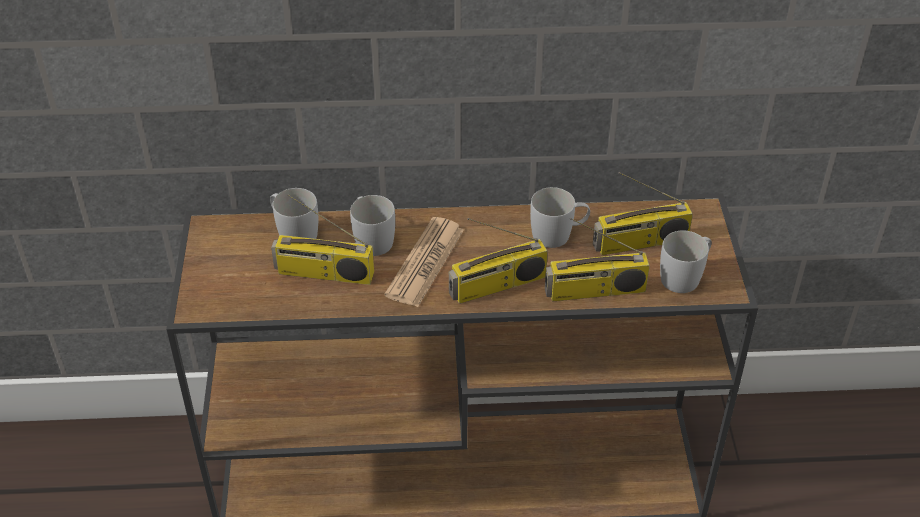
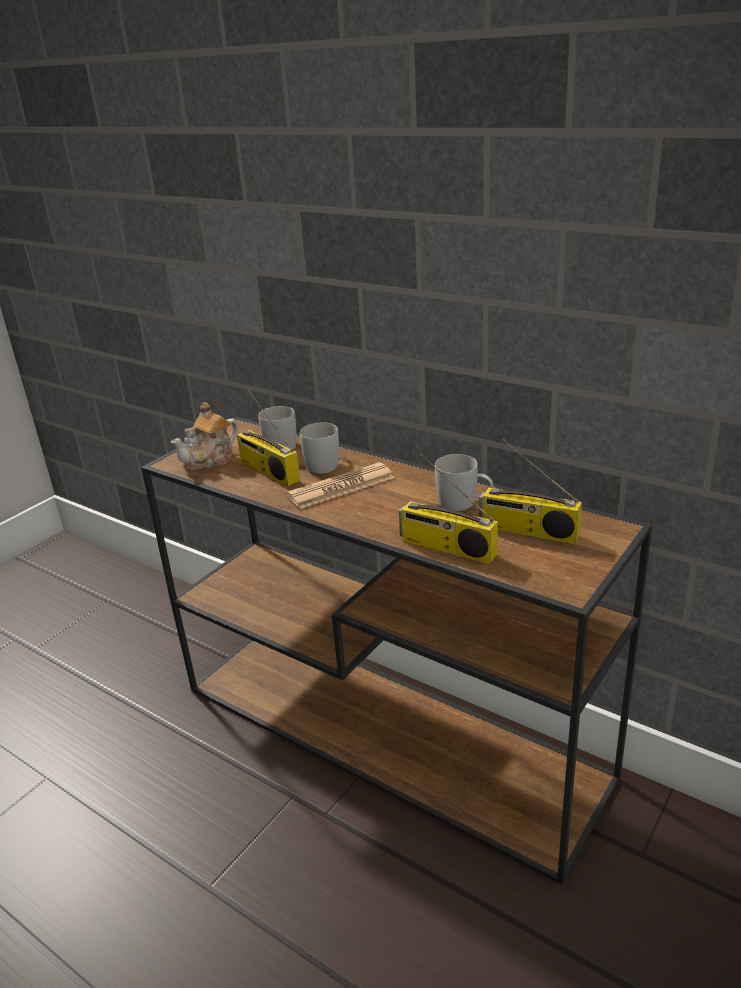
camera: 40 degrees right, 15 degrees down
radio [449,218,548,304] -> none
white mug [660,230,712,293] -> none
none -> teapot [171,402,238,472]

